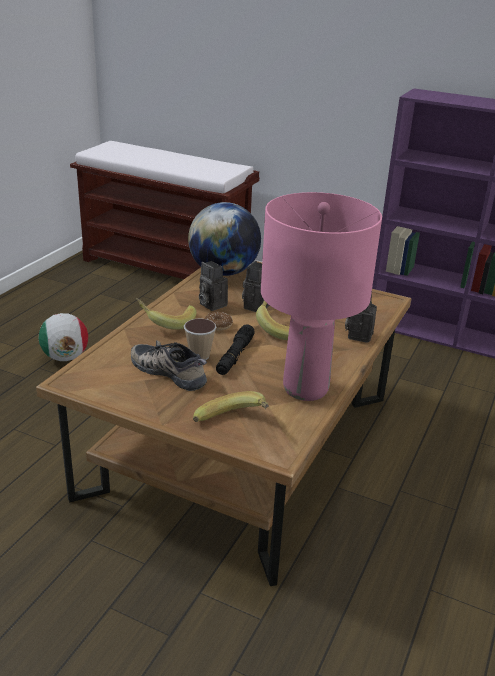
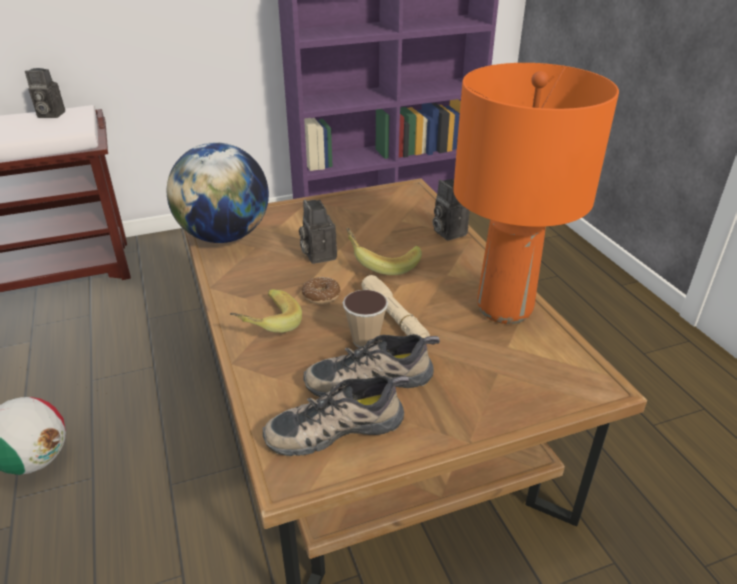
camera: 45 degrees left, 5 degrees up
banana [193,391,269,422] -> none
camera [199,261,228,311] -> camera moved to [25,68,65,118]
black flashlight [216,324,255,375] -> beige flashlight [361,275,430,338]
pink table lamp [261,192,382,401] -> orange table lamp [453,63,619,324]
none -> shoe [263,376,409,456]

